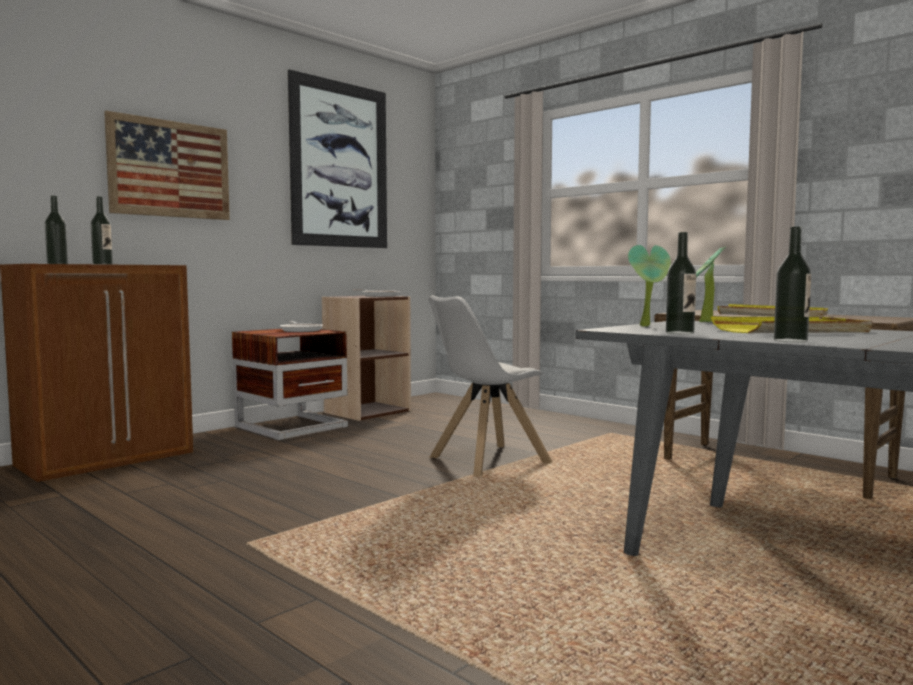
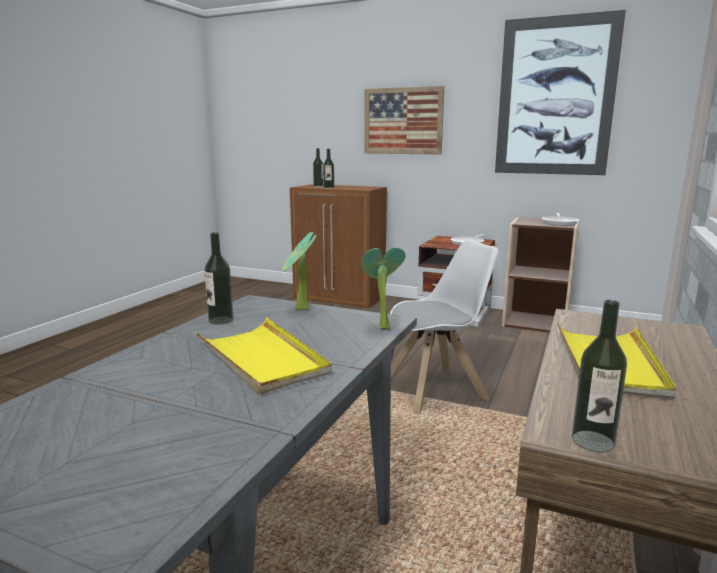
camera: 70 degrees right, 10 degrees up
chair [428,295,552,477] -> chair turned 120 degrees clockwise [390,239,498,414]
bottle [774,226,811,342] -> bottle moved to [572,300,627,452]

